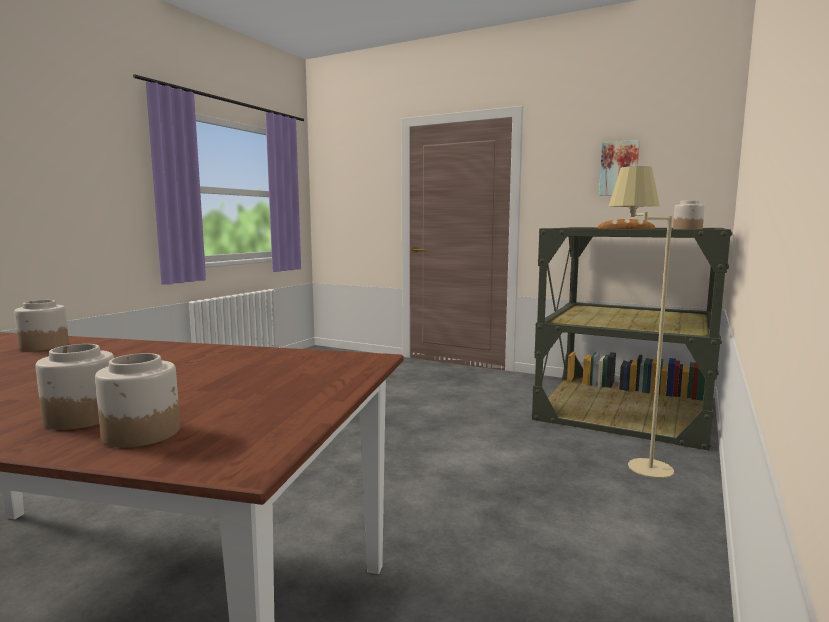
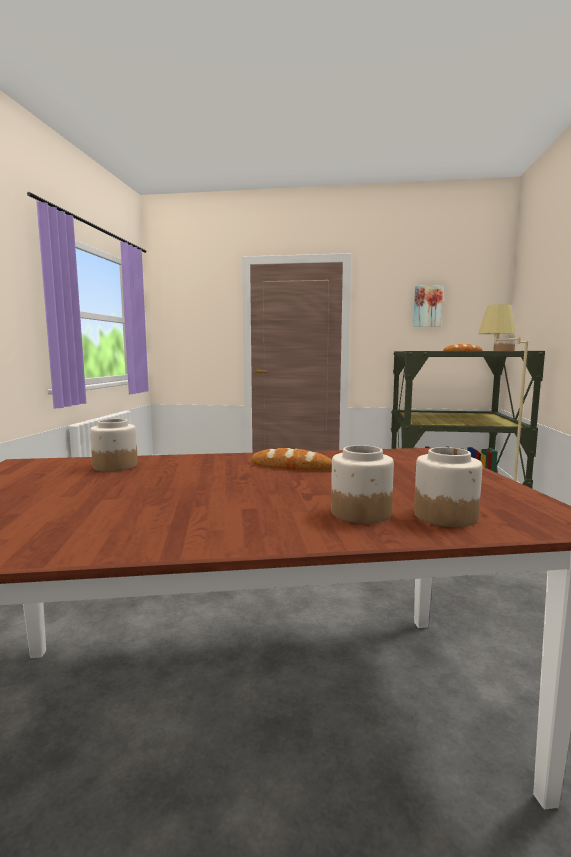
camera: 20 degrees left, 0 degrees up
none -> bread [251,448,332,471]

